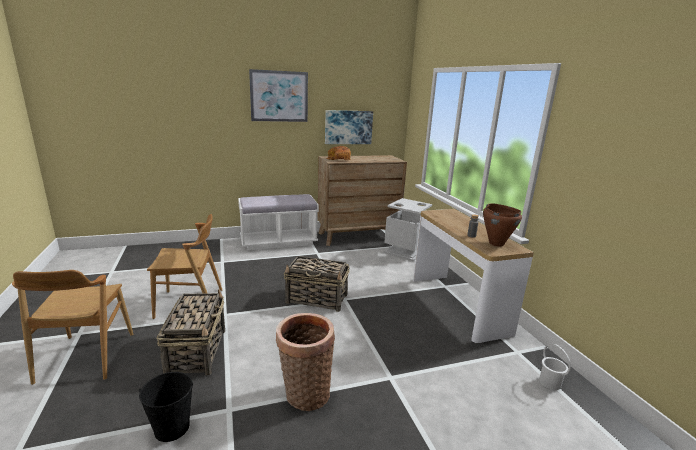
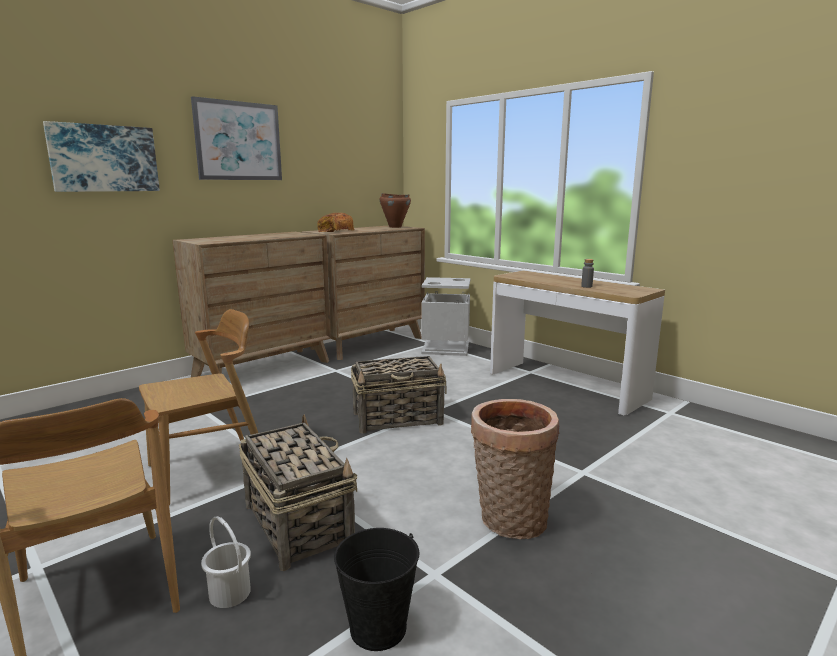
camera: 25 degrees left, 5 degrees down
white bench [238,194,319,250] -> brown dresser [173,232,331,377]
picture [325,110,373,144] -> picture moved to [43,121,160,192]
brown cooking pot [483,203,522,247] -> brown cooking pot moved to [380,193,411,228]
white bucket [539,344,571,390] -> white bucket moved to [201,516,251,608]

